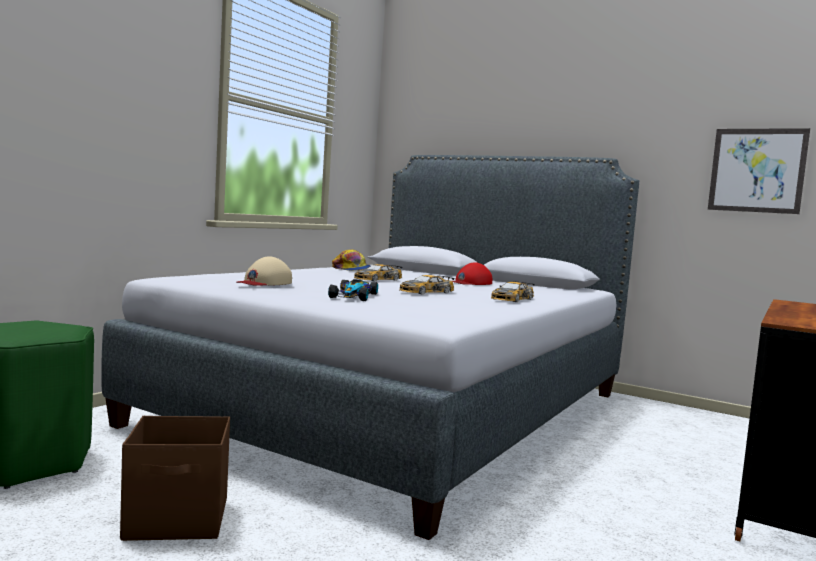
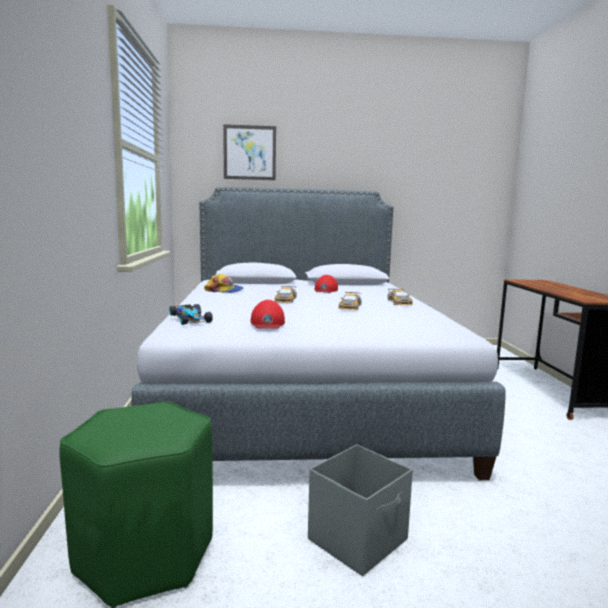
camera: 35 degrees left, 5 degrees up
brown storage box [120,416,230,541] -> grey storage box [308,444,413,576]
beige cap [236,256,292,286] -> red cap [250,300,285,329]
toy car [328,279,378,301] -> toy car moved to [169,304,213,325]
picture [708,128,810,214] -> picture moved to [223,124,276,180]

